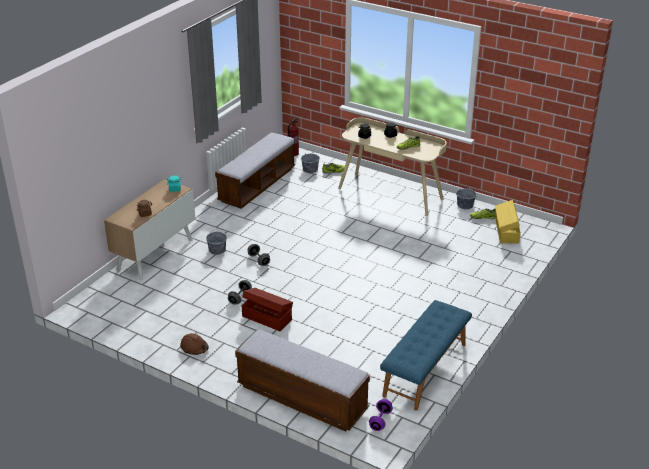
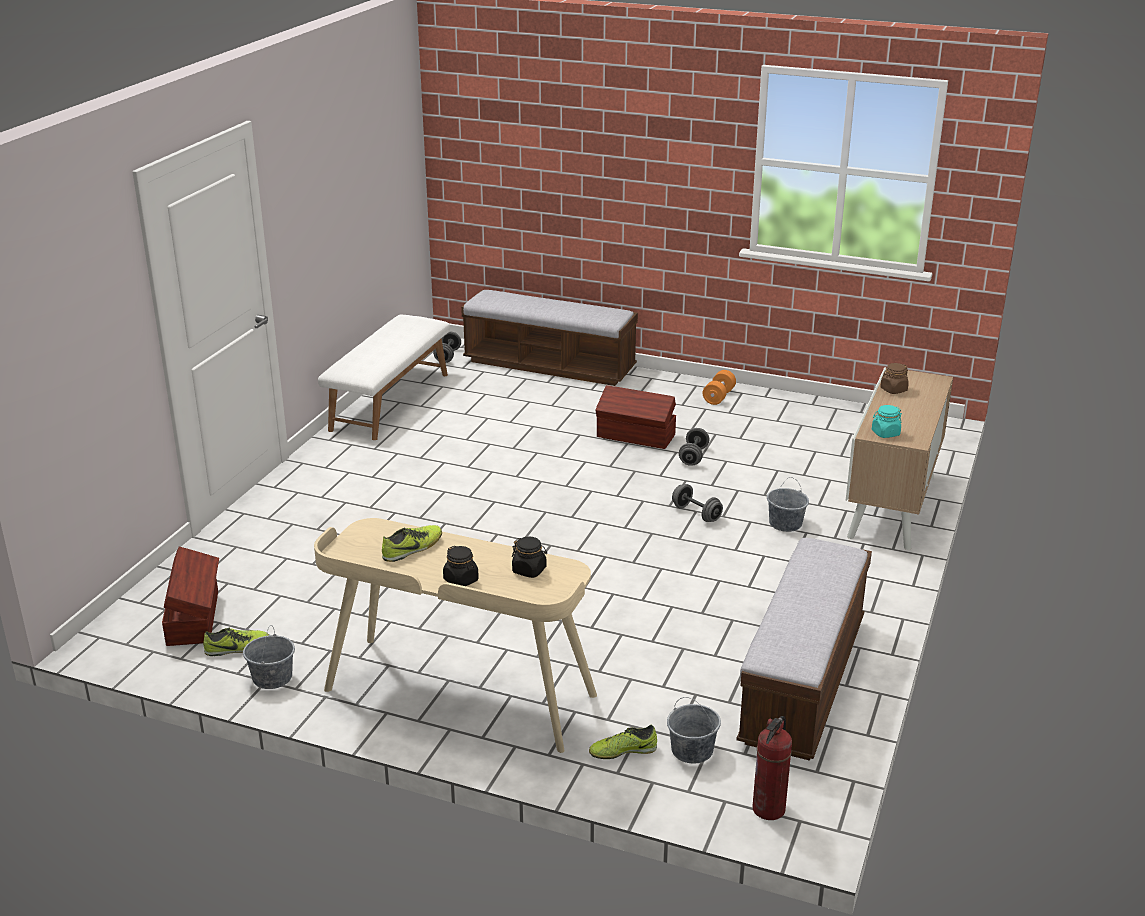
camera: 170 degrees right, 5 degrees down
brown hard hat [180,333,209,355] -> orange dumbbell [703,370,736,405]
purple dumbbell [369,399,393,431] -> grey dumbbell [433,331,461,363]
blue bench [380,300,472,410] -> white bench [318,314,450,440]
yellow storage box [495,200,521,244] -> brown storage box [162,547,219,646]

